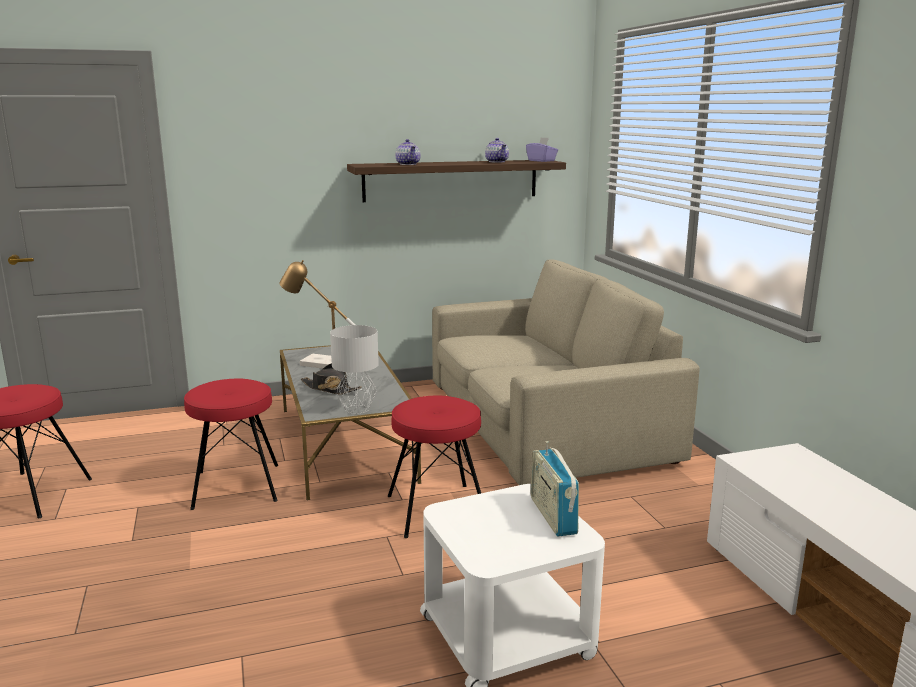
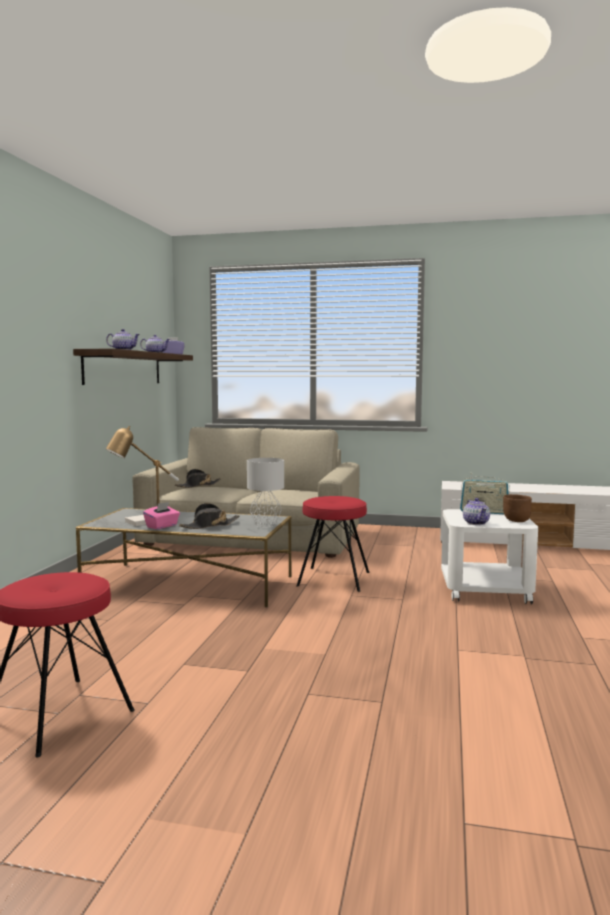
camera: 60 degrees left, 10 degrees down
red stool [184,379,278,510] -> none
none -> pink tissue box [143,502,180,529]
none -> black hat [175,469,221,488]
none -> teapot [463,498,490,525]
none -> brown bowl [503,494,532,522]

